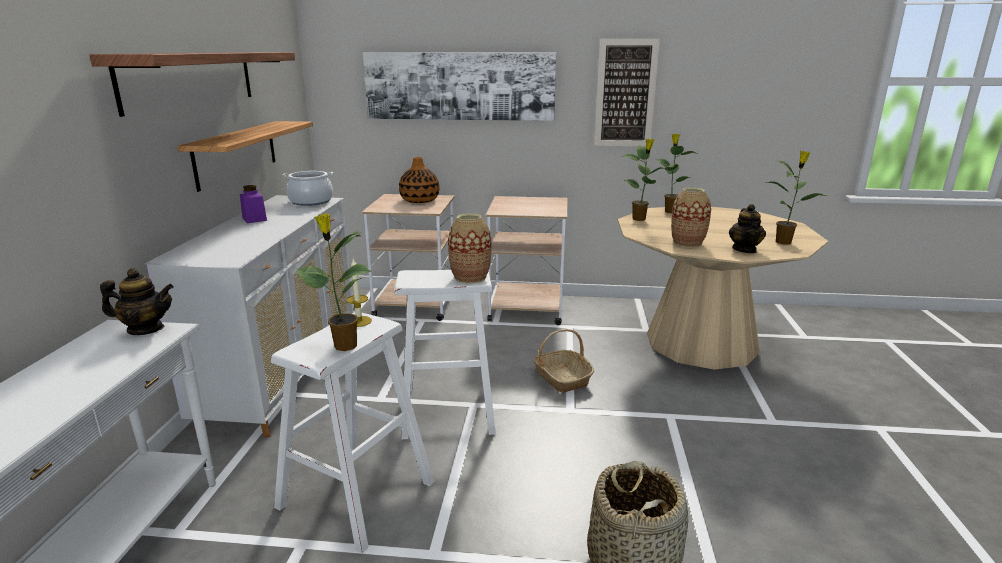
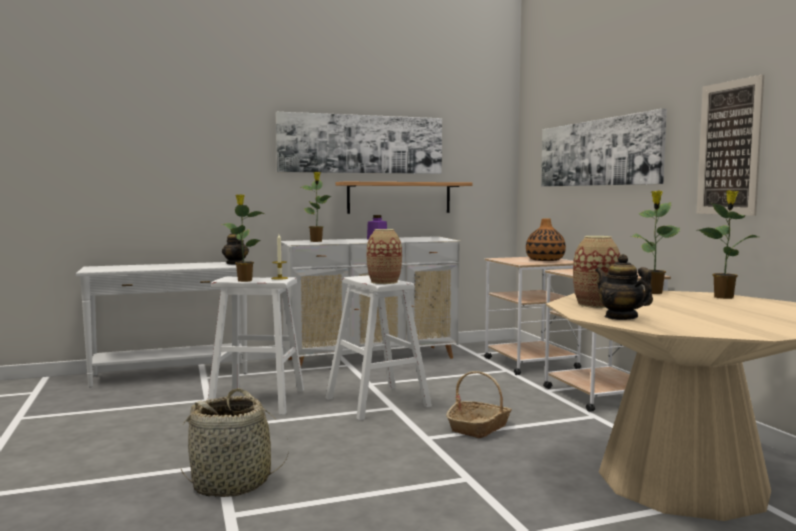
camera: 65 degrees right, 15 degrees down
shelf [89,52,295,117] -> picture [276,112,442,174]
cooking pot [282,171,333,206] -> none
teapot [729,204,766,253] -> teapot turned 75 degrees clockwise [595,254,653,320]
potted plant [766,151,827,245] -> potted plant moved to [300,172,331,242]

